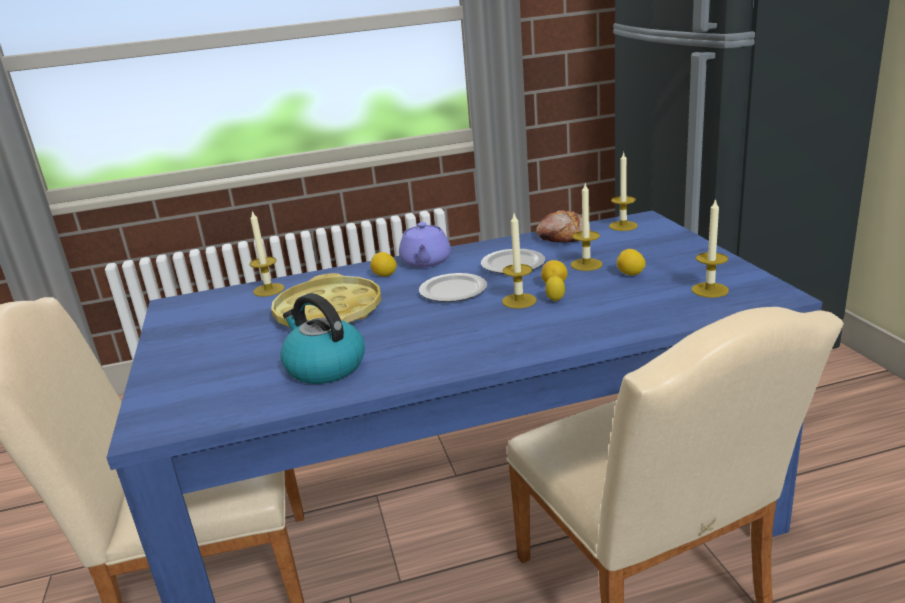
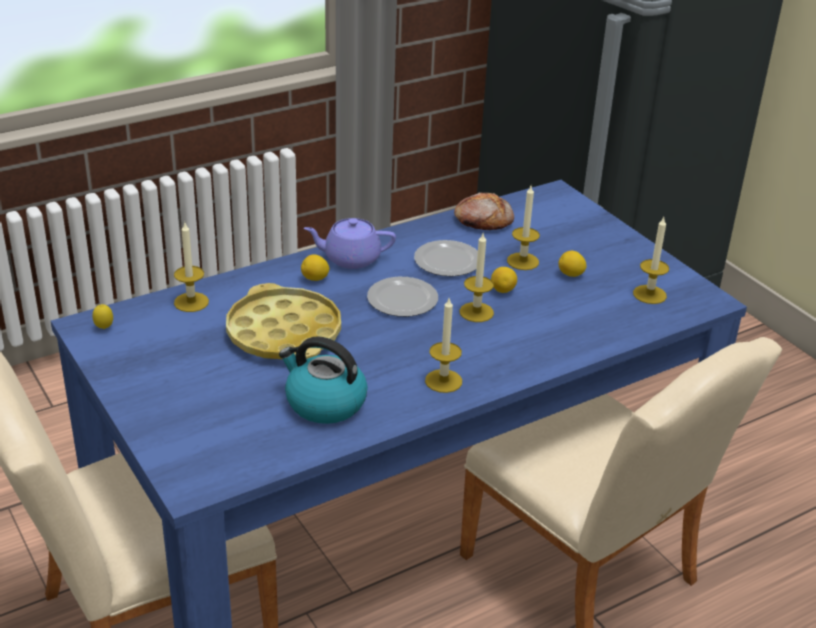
camera: 20 degrees left, 10 degrees up
purple teapot [399,222,451,268] -> purple teapot turned 105 degrees clockwise [304,218,396,269]
lemon [545,276,565,302] -> lemon moved to [93,304,113,329]
candle [609,153,638,231] -> candle moved to [425,298,462,393]

